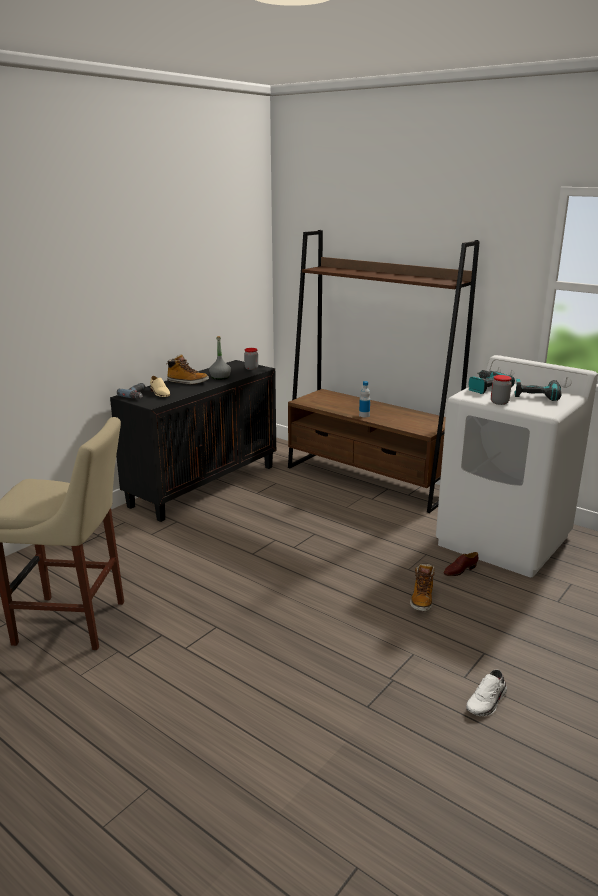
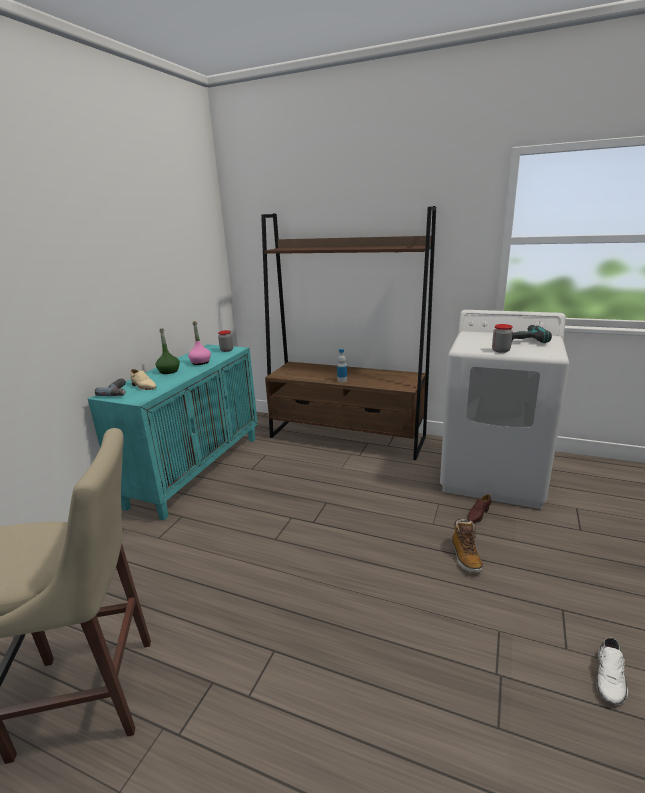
camera: 15 degrees left, 0 degrees up
black cabinet [110,360,276,522] -> turquoise cabinet [88,344,258,520]
boot [166,354,209,385] -> green bottle [155,329,180,374]
grey bottle [209,336,231,380] -> pink bottle [188,321,211,365]
power drill [469,370,515,394] -> none

